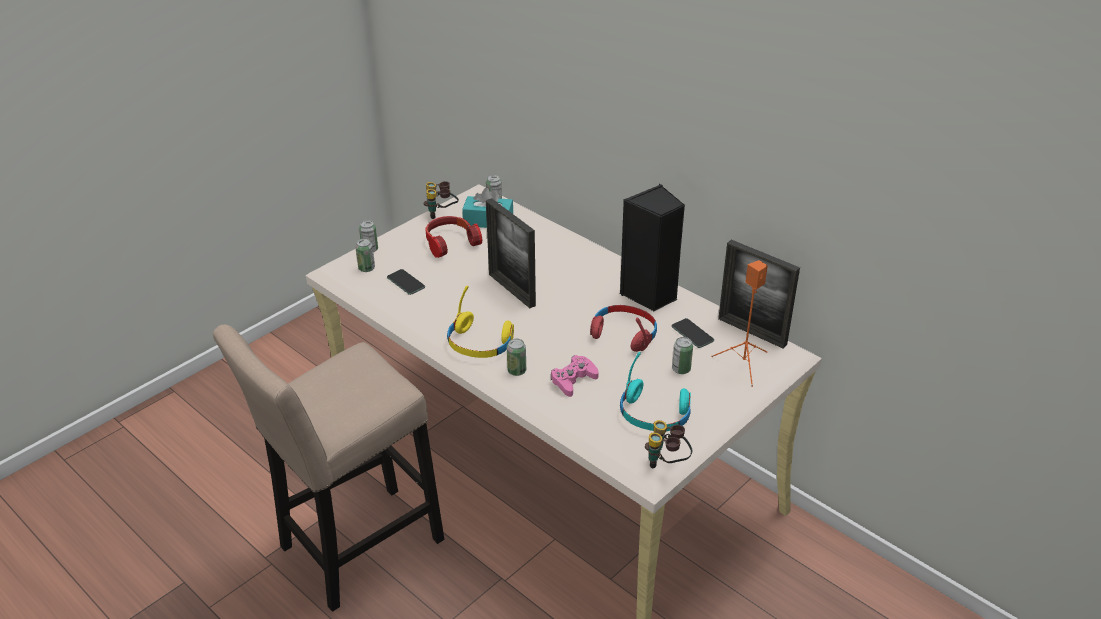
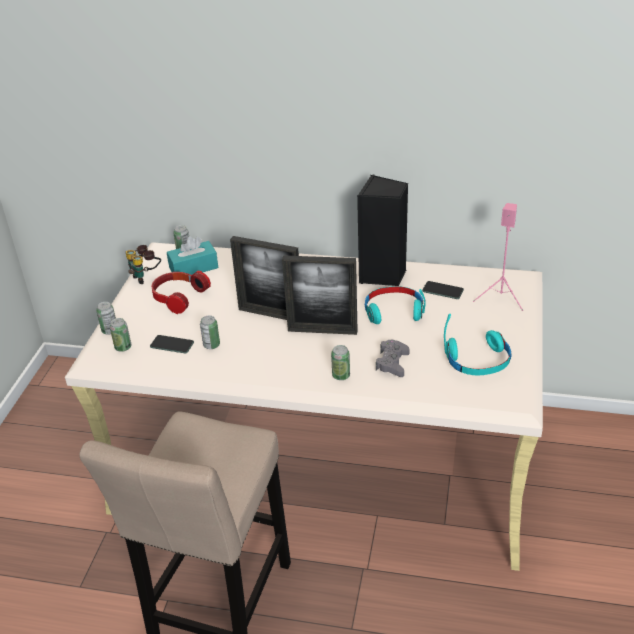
camera: 30 degrees left, 0 degrees up
yellow headphones [447,286,514,358] -> none
pink game controller [551,355,599,397] -> grey game controller [376,340,410,377]
red headphones [590,305,657,352] -> turquoise headphones [365,286,426,324]
binoculars [645,420,692,468] -> none
can [672,337,693,374] -> can moved to [200,316,220,349]
orange speaker [711,260,768,387] -> pink speaker [473,203,523,311]
picture frame [718,240,800,349] -> picture frame moved to [282,255,357,335]

